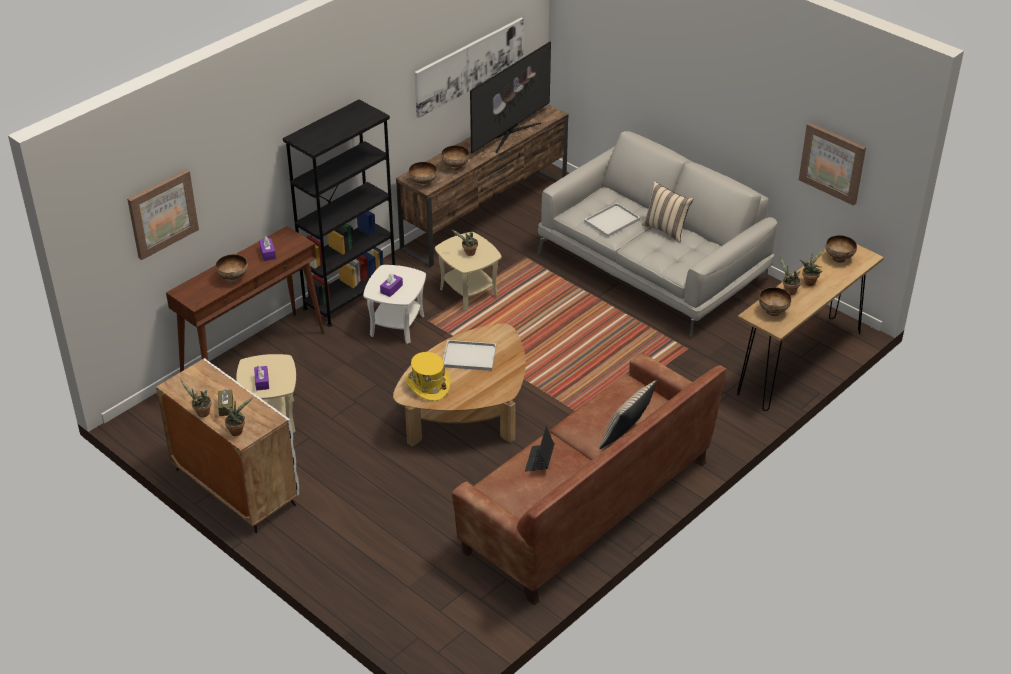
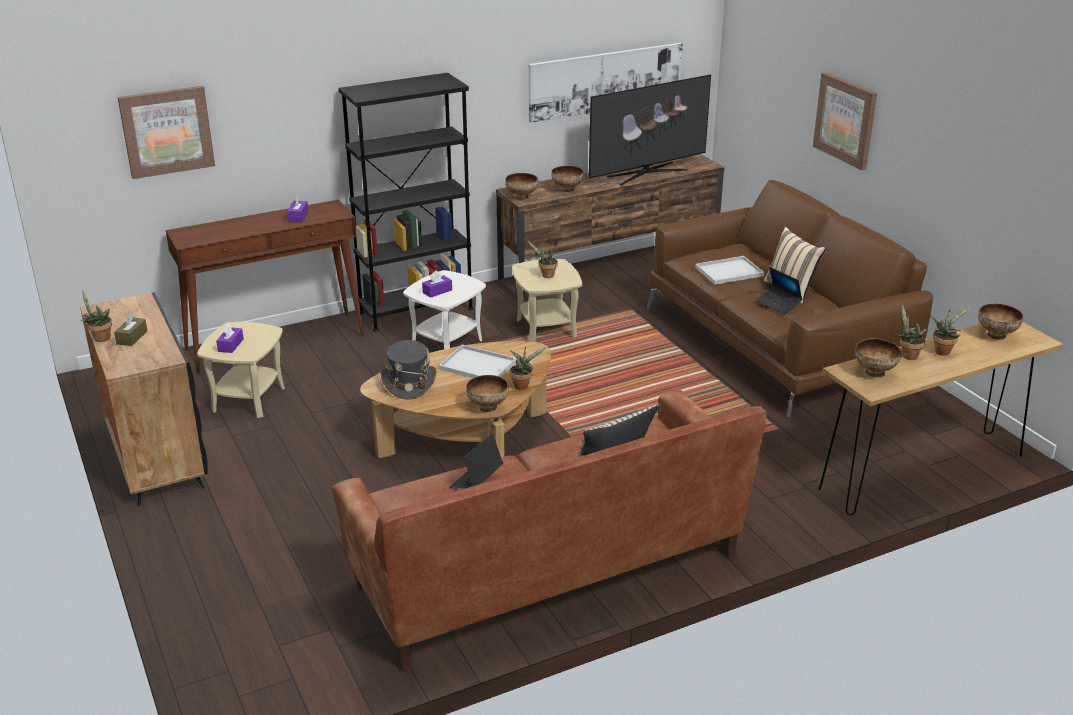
camera: 20 degrees right, 10 degrees down
white cabinet [156,358,299,533] -> black cabinet [80,292,208,506]
bowl [216,254,248,283] -> bowl moved to [466,375,509,412]
potted plant [221,397,253,436] -> potted plant moved to [510,347,547,390]
yellow hat [406,352,451,401] -> grey hat [381,340,436,400]
grey sofa [538,131,777,337] -> brown sofa [647,180,933,417]
picture [799,123,866,206] -> picture moved to [813,72,877,170]
none -> laptop [756,267,802,315]

